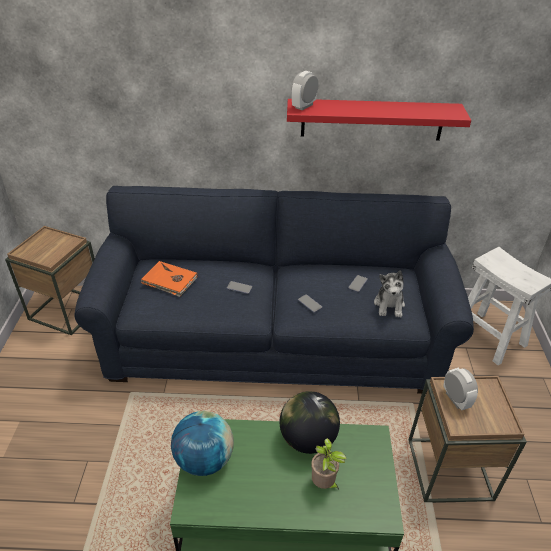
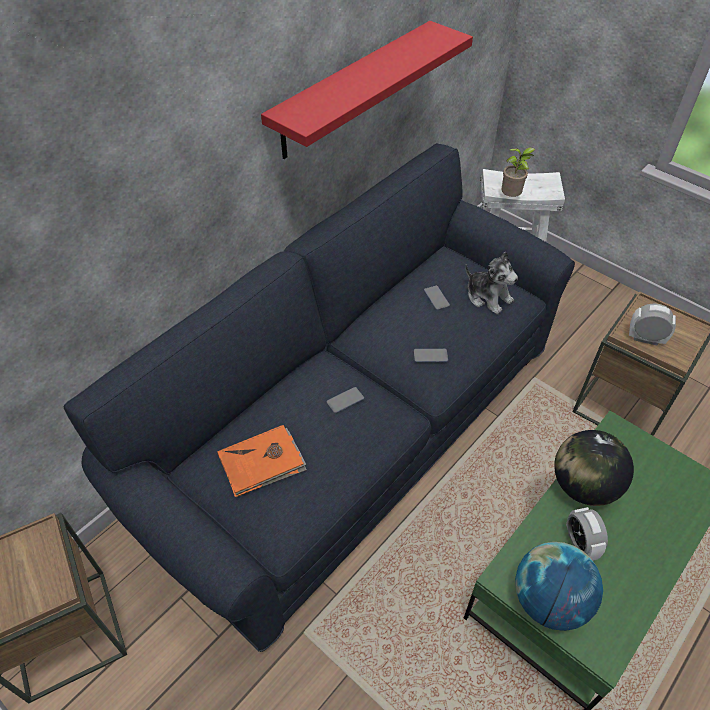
camera: 50 degrees left, 10 degrees up
alarm clock [291,71,319,110] -> alarm clock moved to [566,507,608,561]
potted plant [311,438,347,490] -> potted plant moved to [501,147,536,197]

